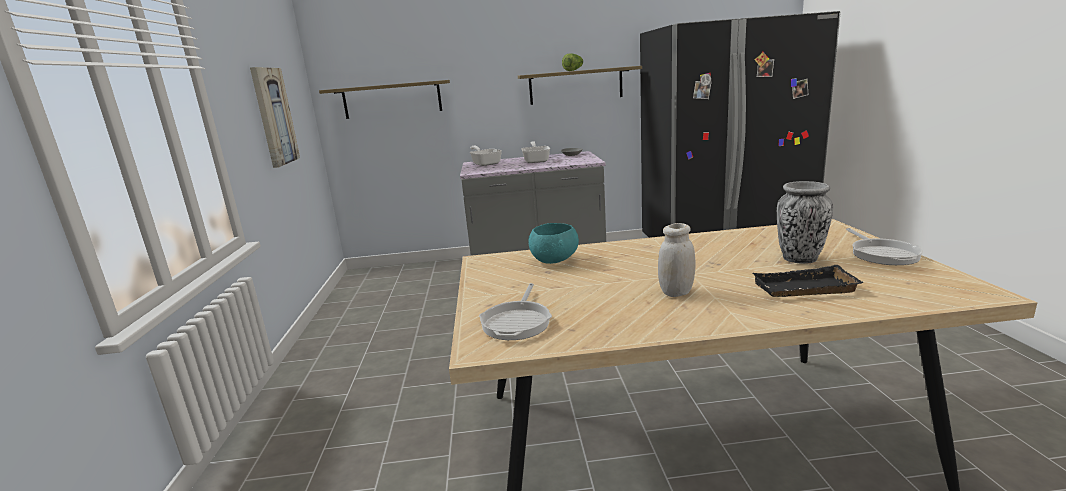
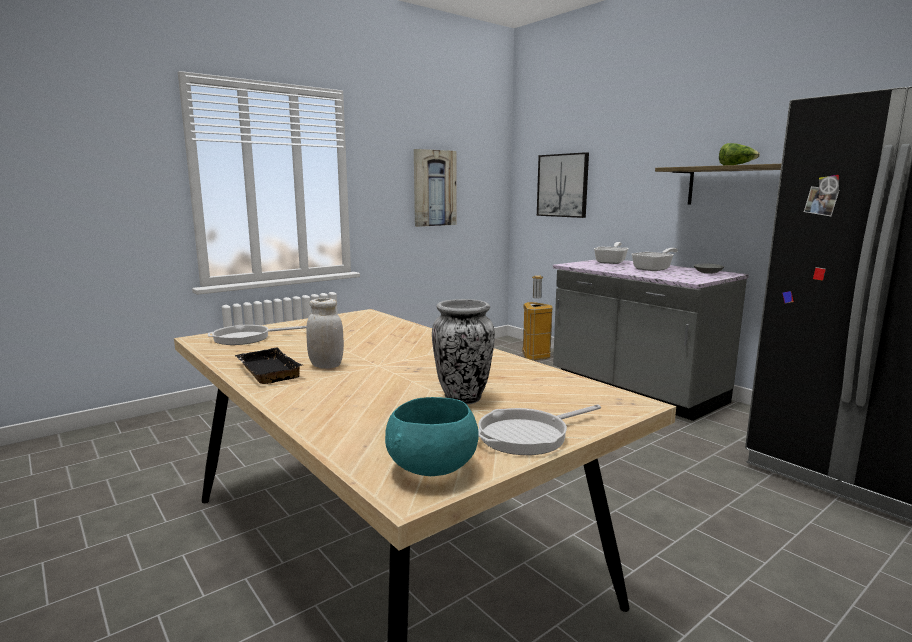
camera: 55 degrees right, 5 degrees down
shelf [319,80,450,119] -> picture [537,152,589,218]
turquoise bowl [528,223,579,264] -> turquoise bowl moved to [385,397,479,476]
black tray [752,265,864,297] -> black tray moved to [235,347,302,384]
none -> trash can [522,275,552,360]

